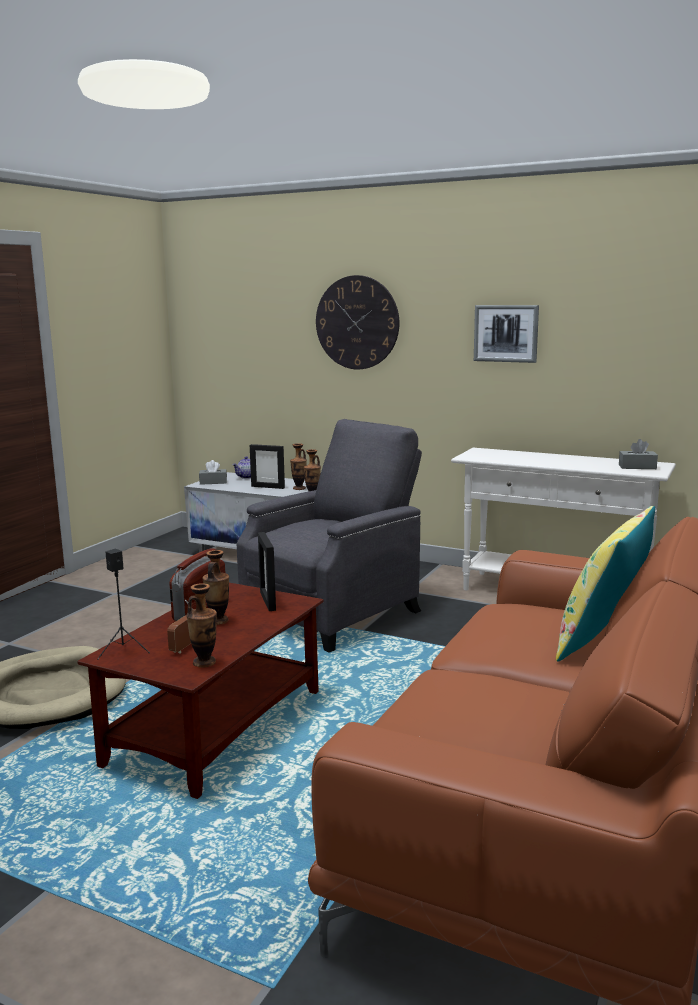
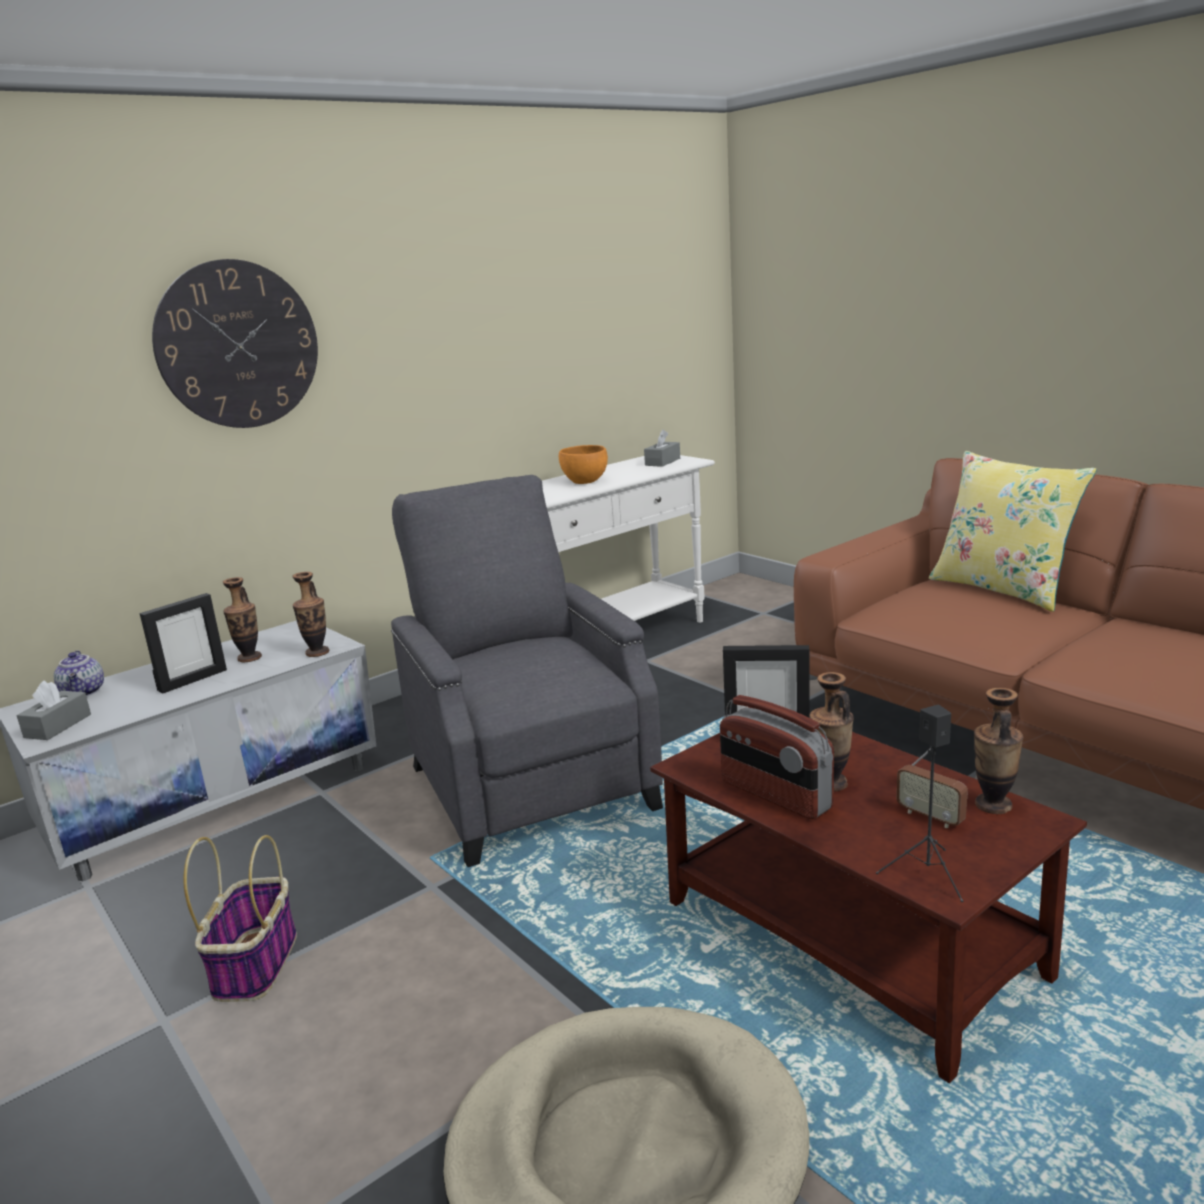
camera: 65 degrees left, 5 degrees up
picture [474,305,539,363] -> none
none -> basket [183,835,297,1002]
none -> orange bowl [559,445,608,484]

